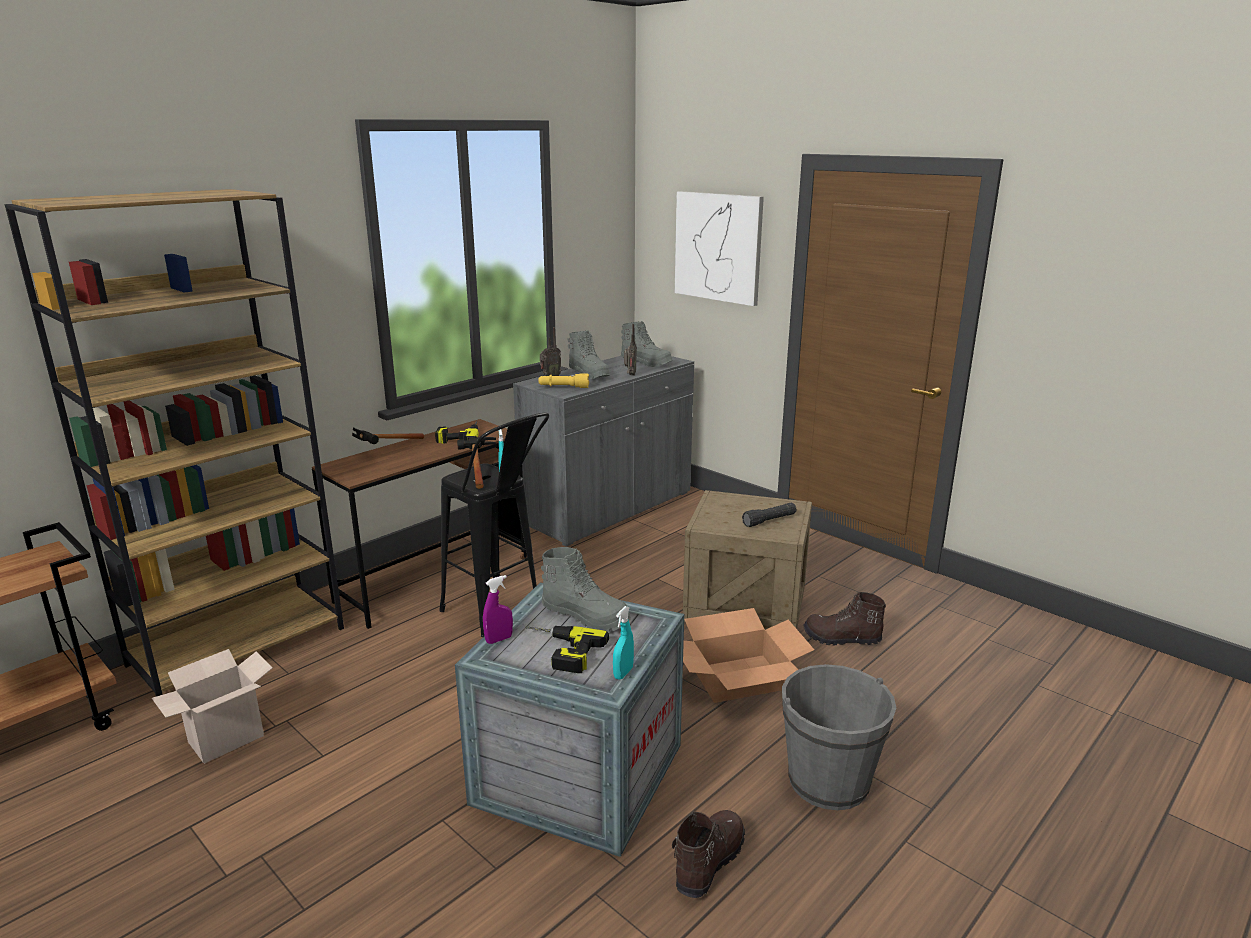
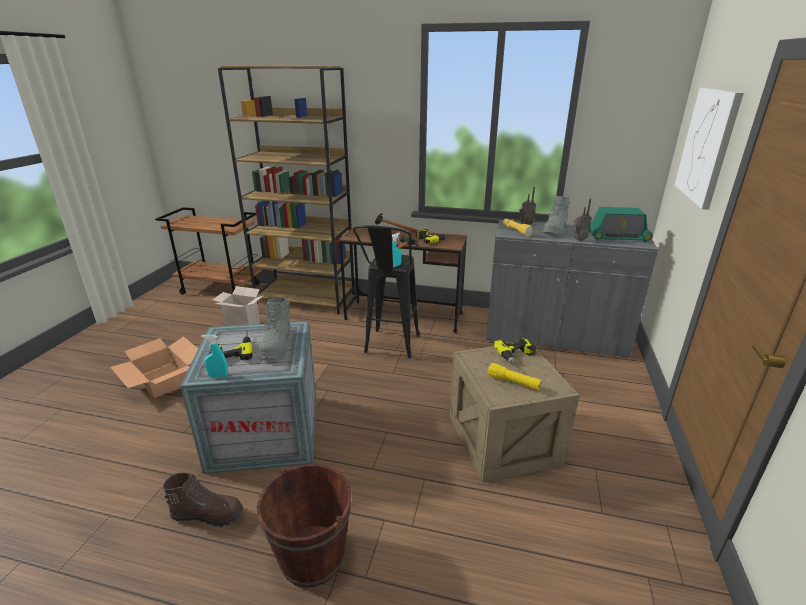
camera: 60 degrees right, 5 degrees up
purple spray bottle [483,575,513,644] -> none
grey boot [621,321,673,367] -> radio [590,207,653,242]
cardboard box [683,608,814,703] -> cardboard box moved to [110,336,198,398]
black flashlight [742,503,796,527] -> yellow flashlight [488,363,542,390]
grey bucket [782,664,896,810] -> brown bucket [256,464,352,588]
brown boot [803,592,886,646] -> none
none -> power drill [494,338,536,371]

